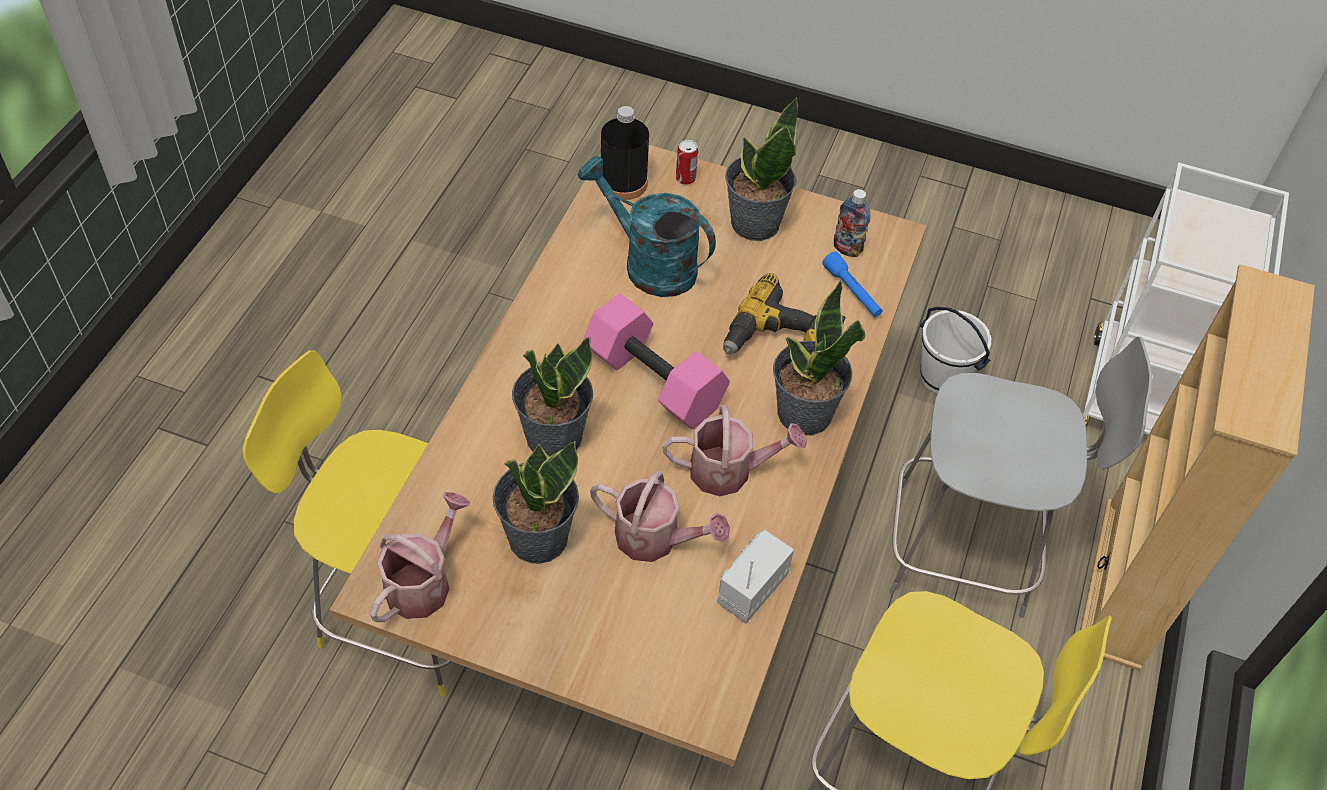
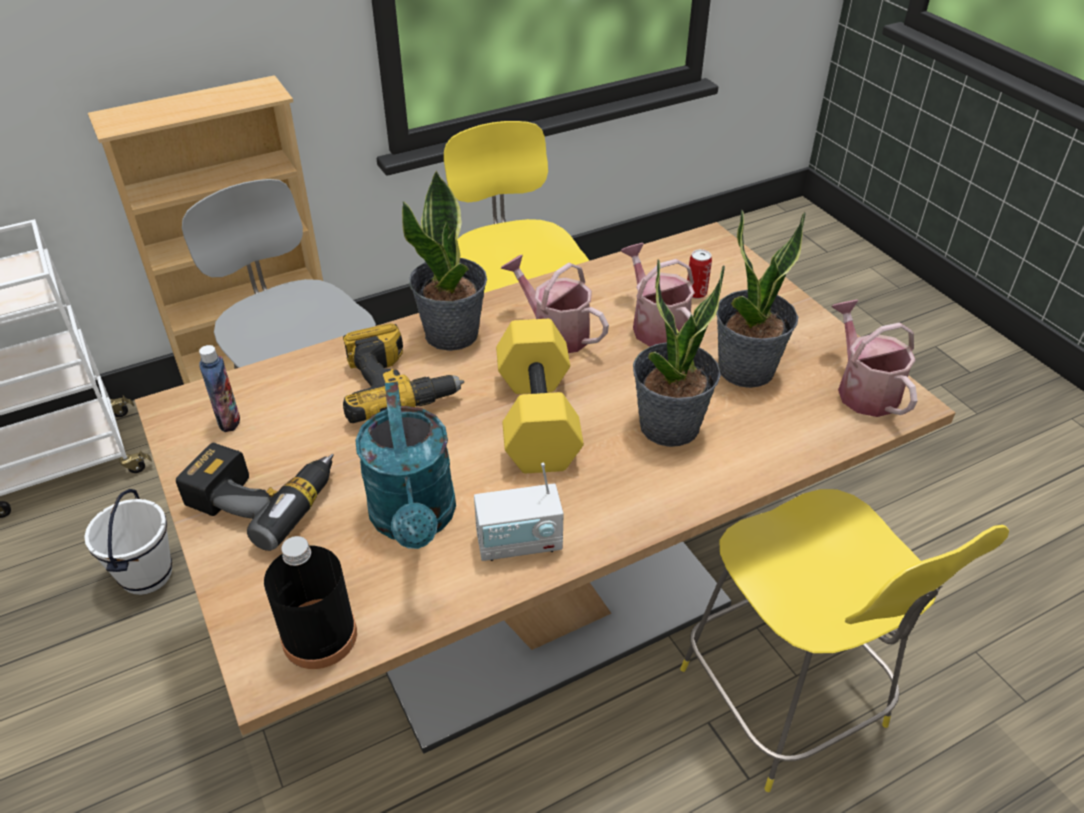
camera: 135 degrees left, 10 degrees down
watering can [370,492,470,622] -> watering can turned 90 degrees clockwise [831,300,918,417]
pink dumbbell [583,294,730,429] -> yellow dumbbell [496,319,584,473]
can [676,140,698,185] -> can moved to [687,249,712,299]
radio [717,530,794,623] -> radio moved to [474,463,564,561]
potted plant [725,97,798,241] -> power drill [176,443,334,551]
blue flashlight [822,251,882,317] -> none

